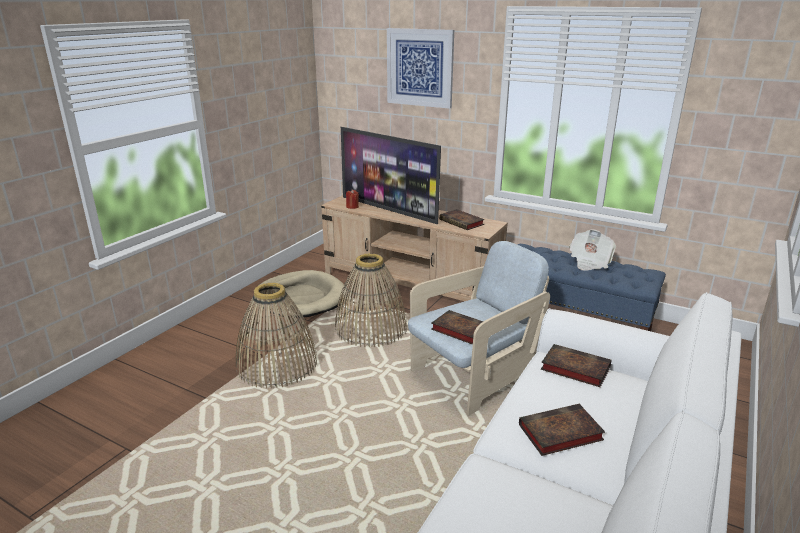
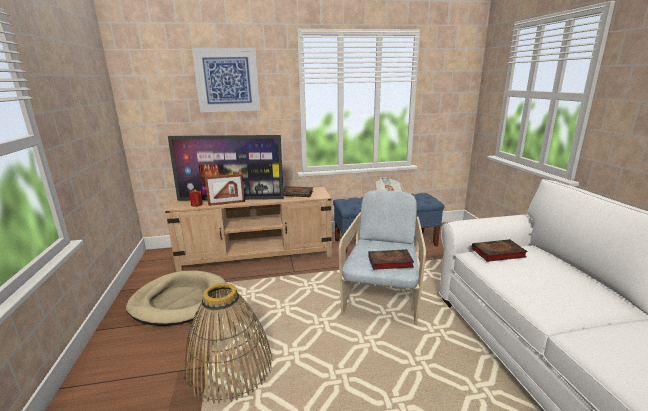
camera: 40 degrees left, 5 degrees down
basket [335,253,407,347] -> none
book [519,404,605,456] -> none
none -> picture frame [205,174,245,206]

